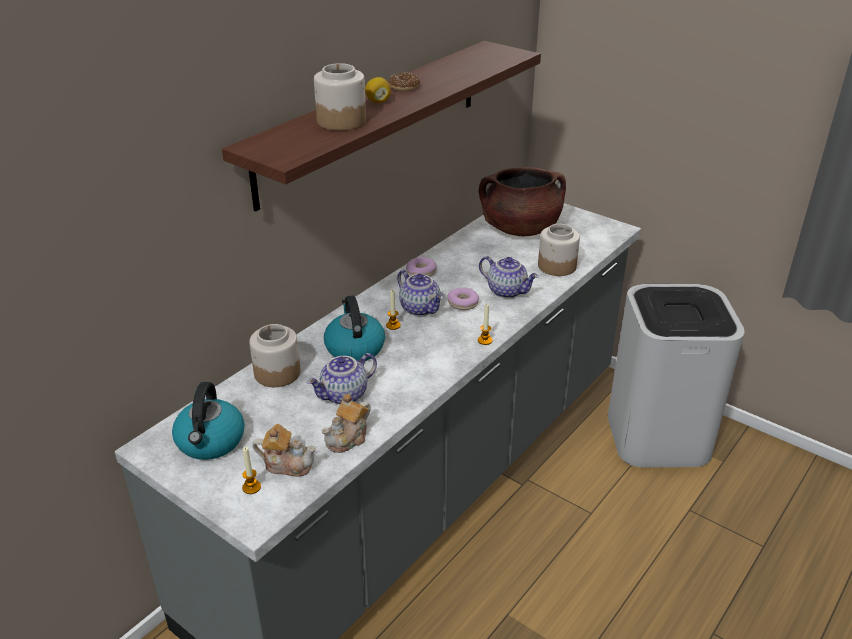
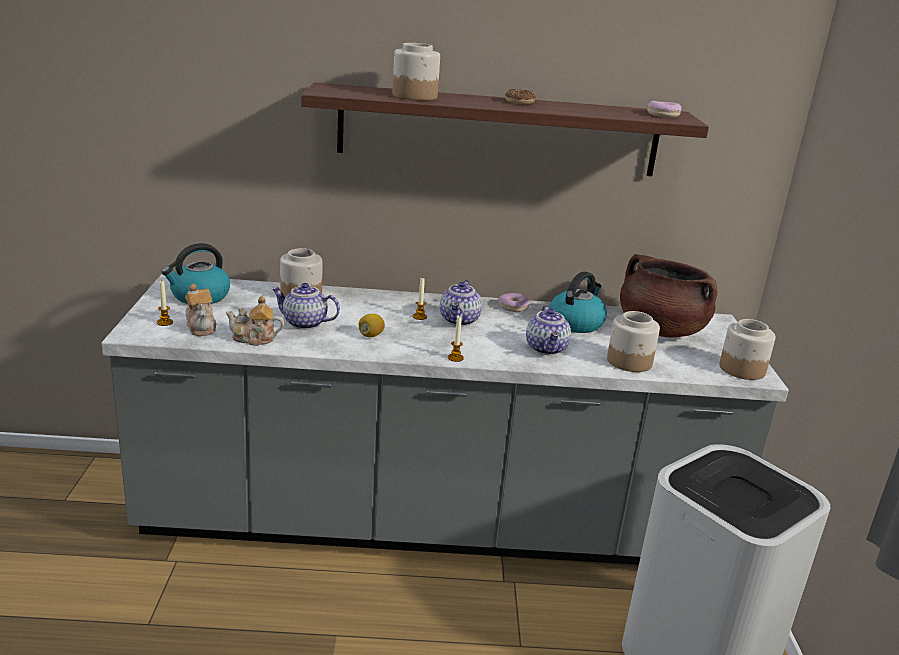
camera: 50 degrees right, 10 degrees down
kettle [324,296,385,361] -> kettle moved to [549,272,607,333]
lemon [365,77,391,103] -> lemon moved to [358,314,385,337]
donut [447,288,479,310] -> donut moved to [647,101,682,118]
none -> jar [719,319,776,380]

